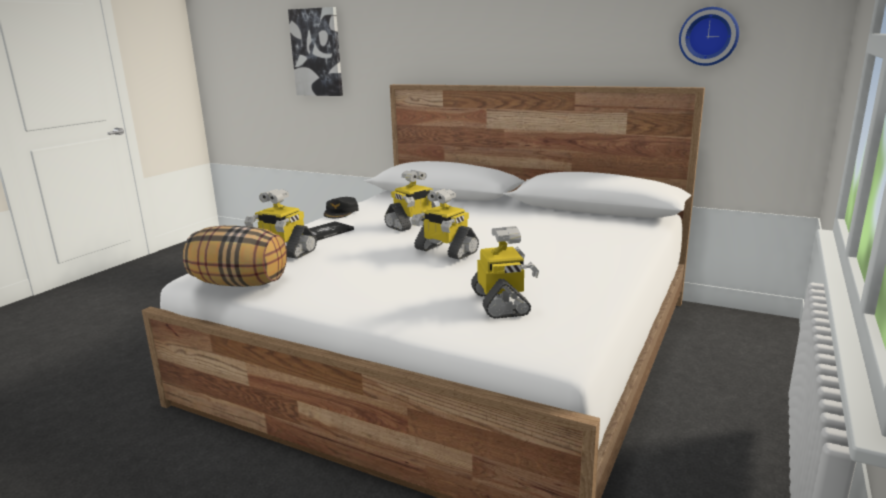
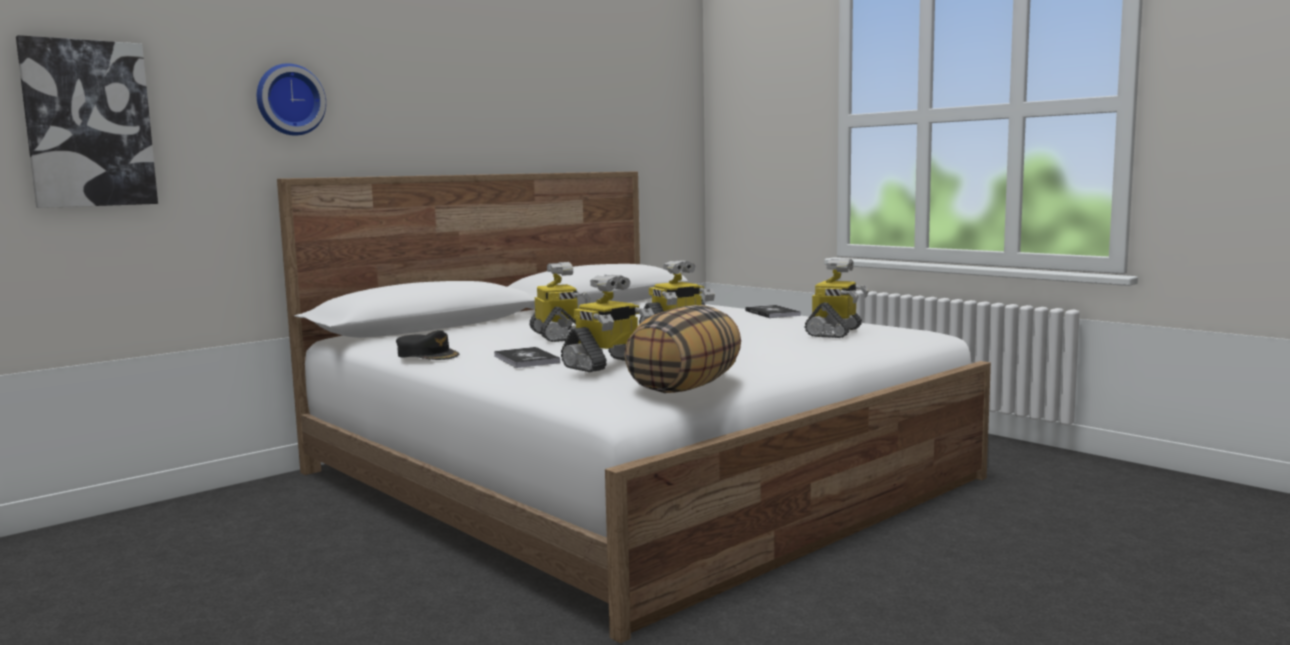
camera: 70 degrees left, 10 degrees down
toy robot [471,226,539,319] -> toy robot turned 105 degrees clockwise [805,259,869,338]
wall clock [679,7,739,66] -> wall clock moved to [257,63,326,136]
none -> book [745,305,801,318]

